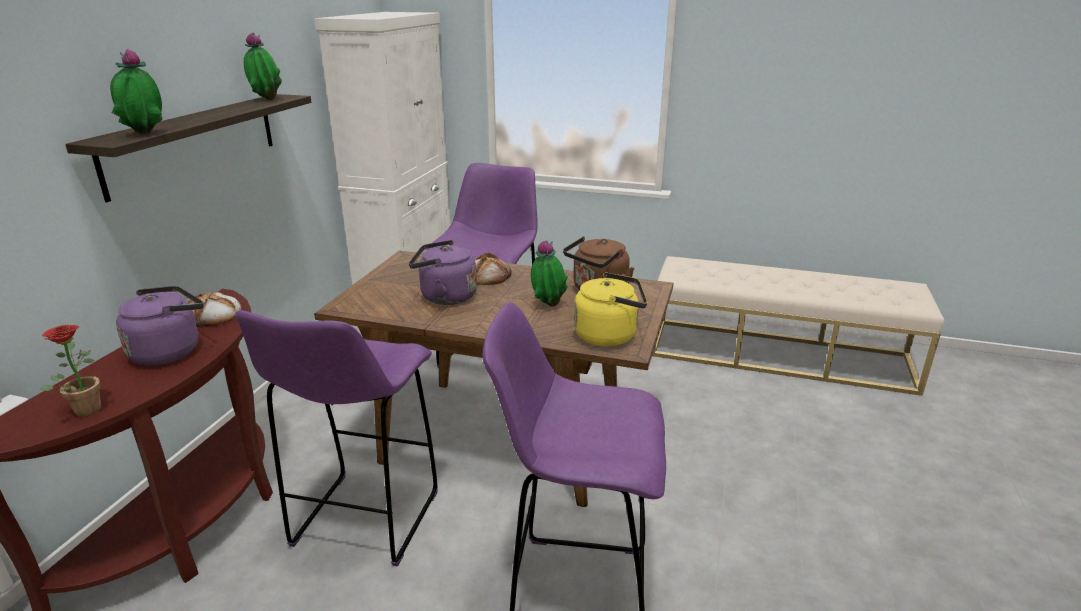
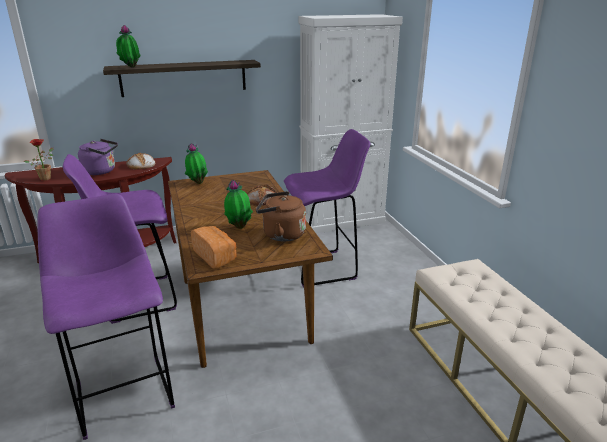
camera: 55 degrees right, 0 degrees up
potted plant [244,33,282,100] -> potted plant moved to [185,143,208,184]
purple kettle [409,240,477,305] -> none
yellow kettle [574,272,647,347] -> bread [191,226,237,269]

